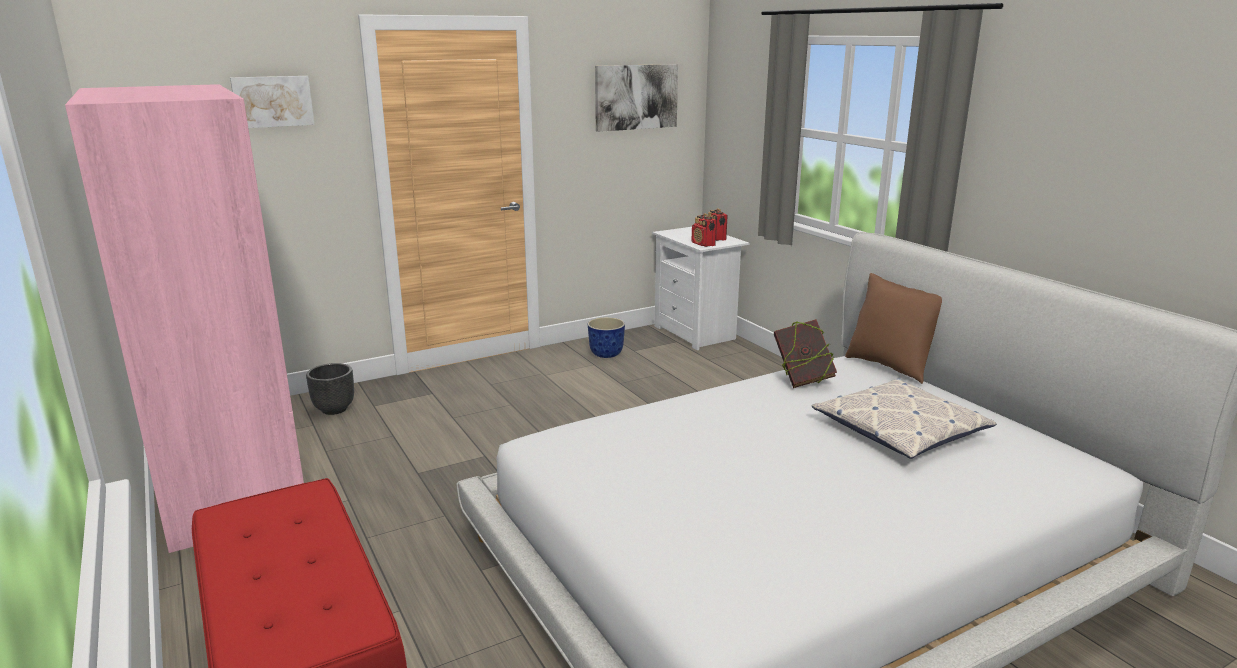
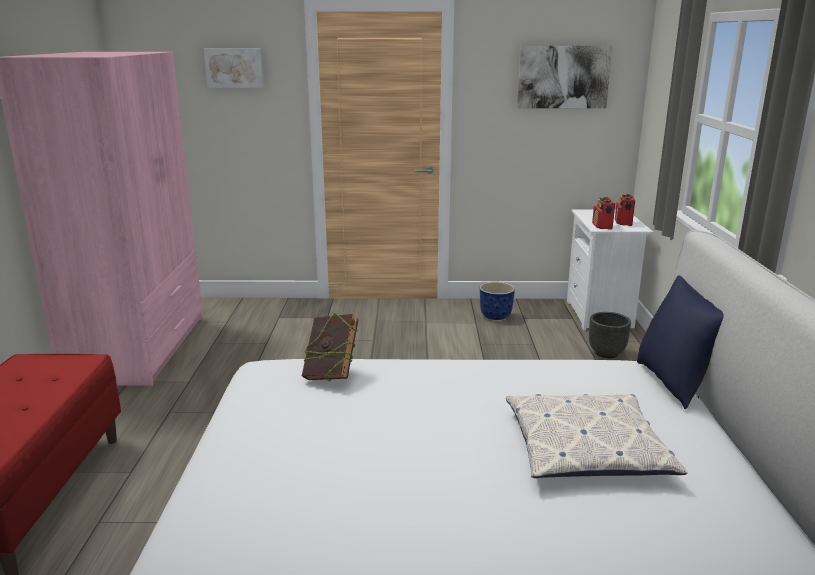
camera: 30 degrees right, 0 degrees up
black planter [306,363,354,415] -> black planter moved to [589,312,631,358]
book [774,319,837,388] -> book moved to [302,312,359,382]
brown pillow [845,273,942,384] -> blue pillow [637,275,724,409]

